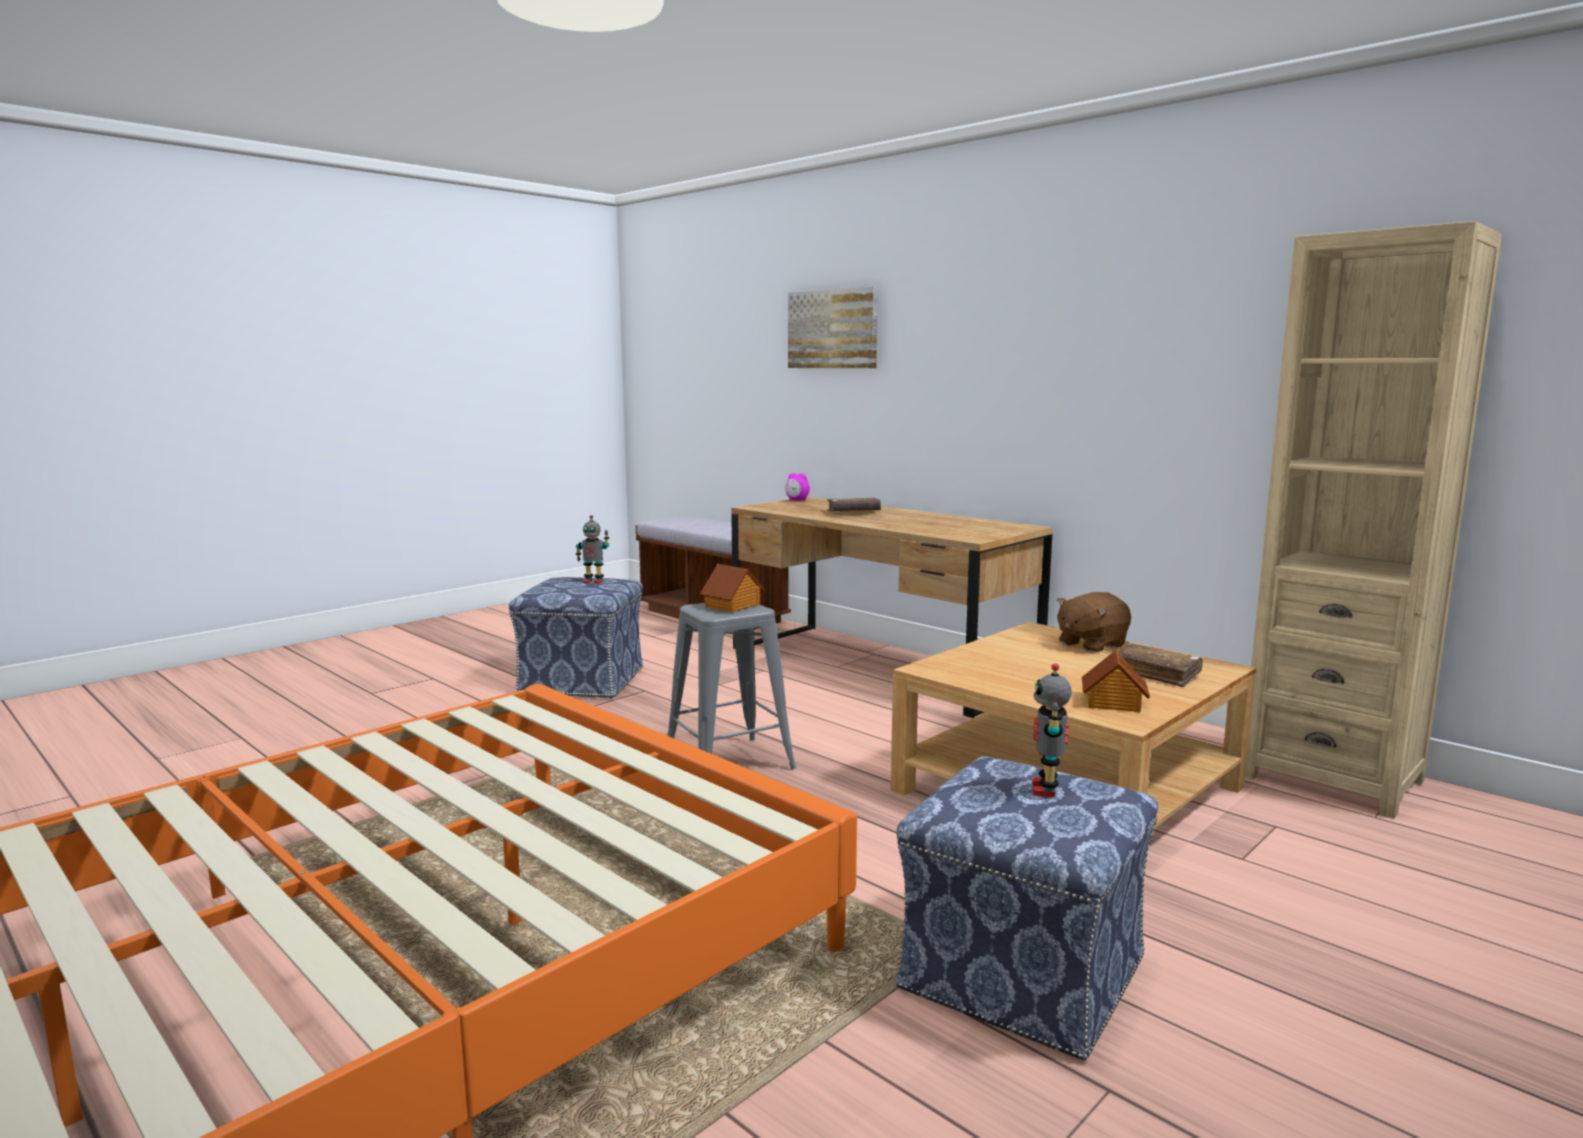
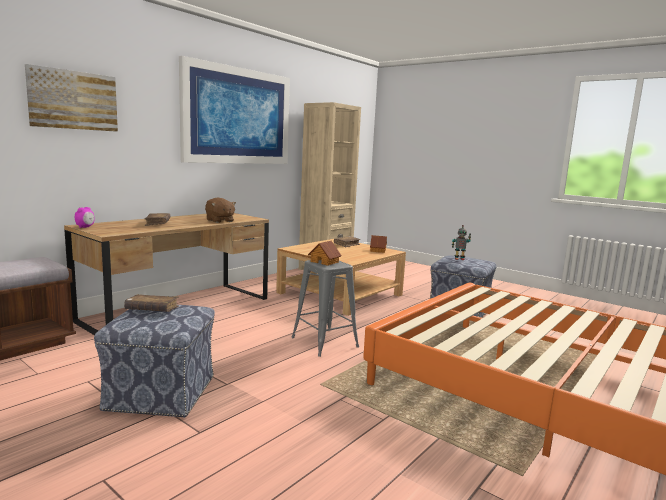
camera: 95 degrees left, 0 degrees up
toy robot [576,515,610,584] -> brown book [124,294,179,312]
brown plush toy [1057,592,1131,653] -> brown plush toy moved to [205,198,236,223]
none -> picture [179,56,290,164]

